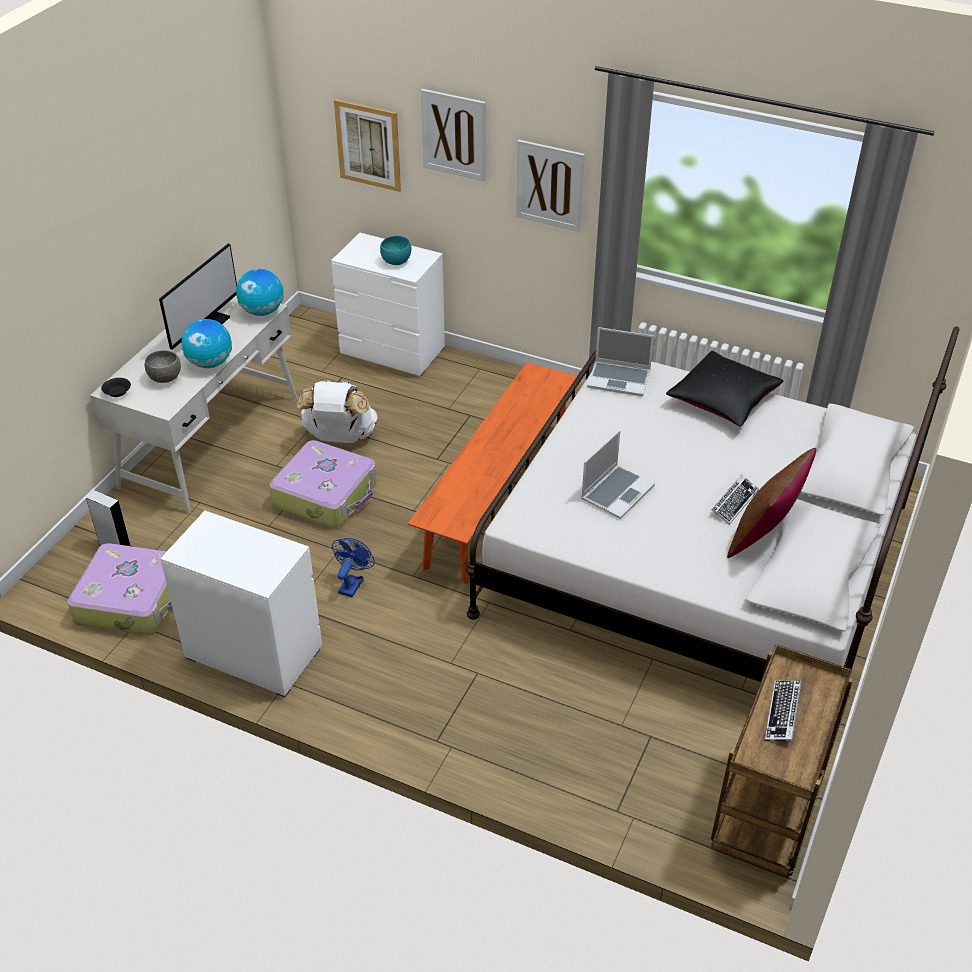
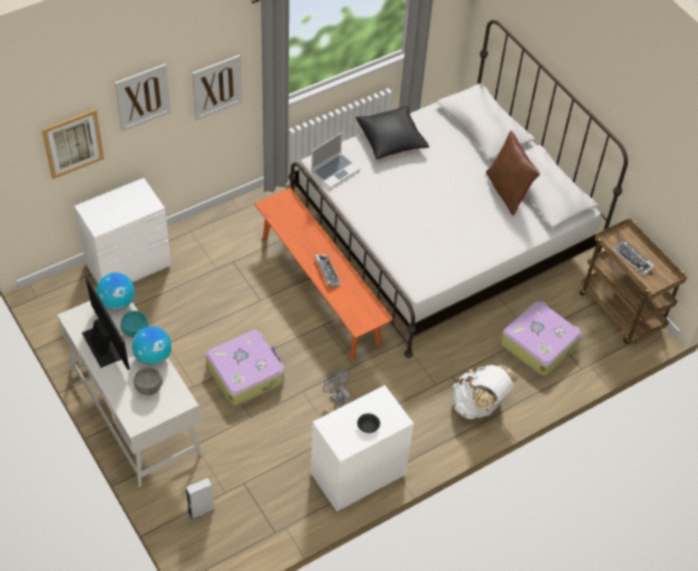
camera: 60 degrees left, 10 degrees up
suitcase [67,543,173,636] -> suitcase moved to [501,301,582,376]
black bowl [101,378,131,397] -> black bowl moved to [357,413,380,433]
white backpack [297,380,378,443] -> white backpack moved to [452,365,518,419]
blue fan [332,538,375,597] -> grey fan [323,370,350,408]
turquoise bowl [380,236,412,265] -> turquoise bowl moved to [121,311,148,338]
laptop [581,430,655,519] -> none
keyboard [711,475,759,525] -> keyboard moved to [315,255,342,286]

